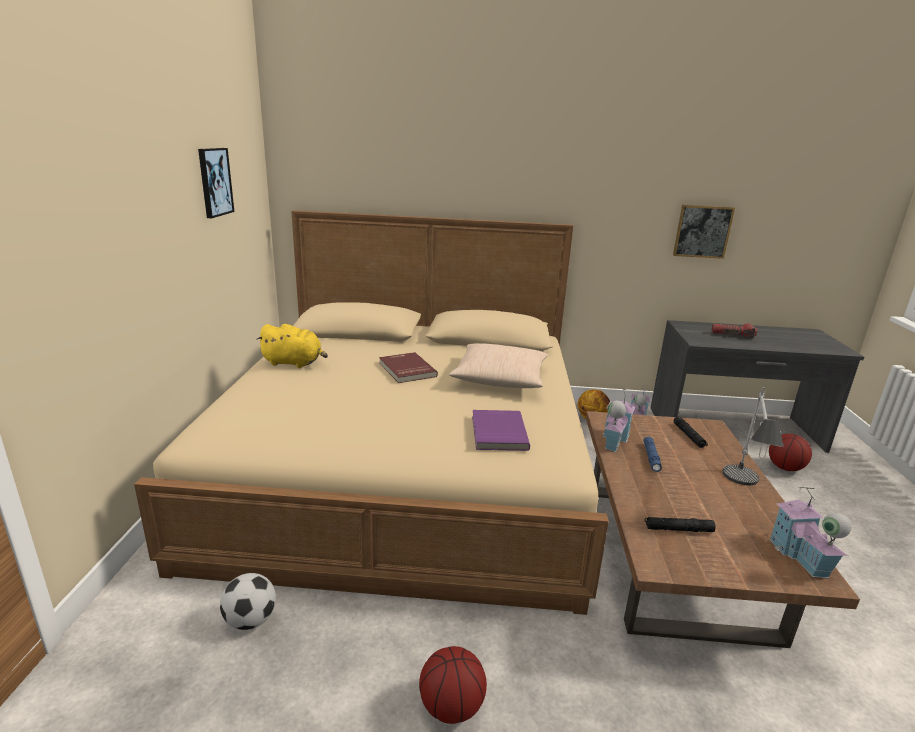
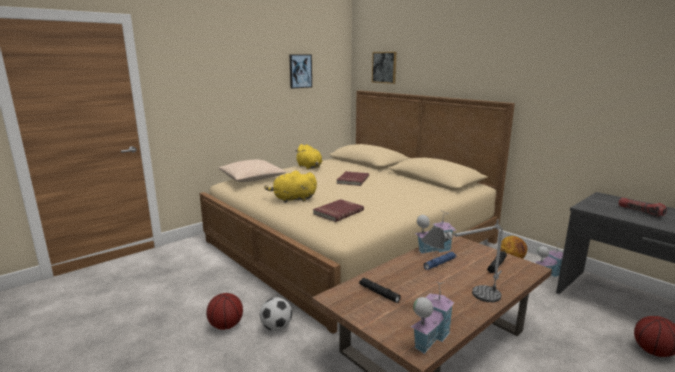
camera: 45 degrees right, 5 degrees down
football [220,573,276,630] -> football moved to [260,297,292,331]
beige pillow [449,343,548,388] -> beige pillow moved to [218,160,286,182]
purple book [472,410,530,451] -> red book [313,199,364,222]
picture [673,205,735,259] -> picture moved to [372,52,396,84]
none -> yellow plush toy [264,171,317,203]

